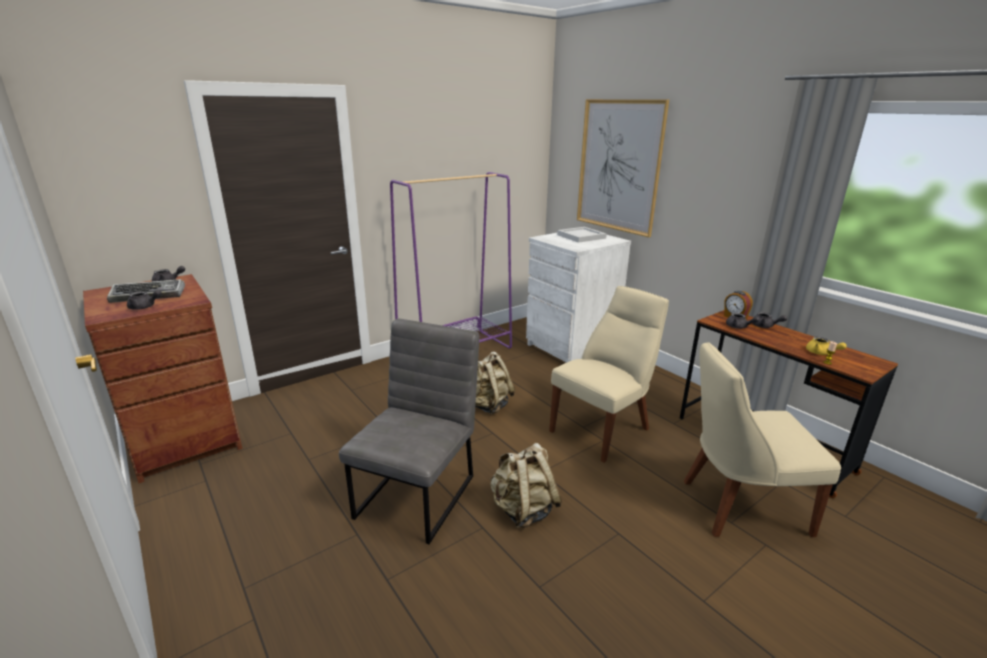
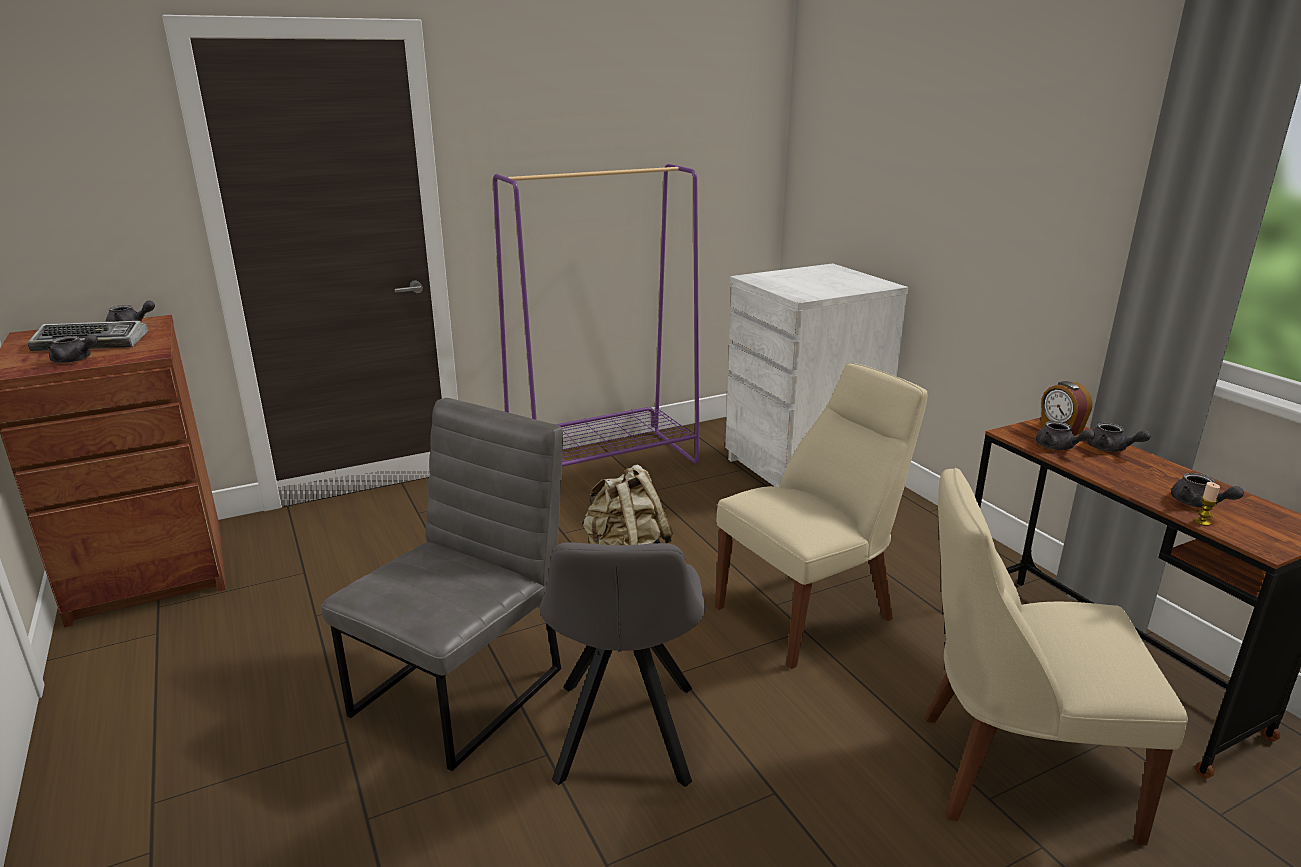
camera: 10 degrees right, 0 degrees up
beige backpack [490,443,562,528] -> grey chair [539,542,705,787]
white tray [557,227,607,243] -> none
picture [577,99,669,237] -> none
yellow teapot [806,337,847,355] -> grey teapot [1171,473,1244,508]

